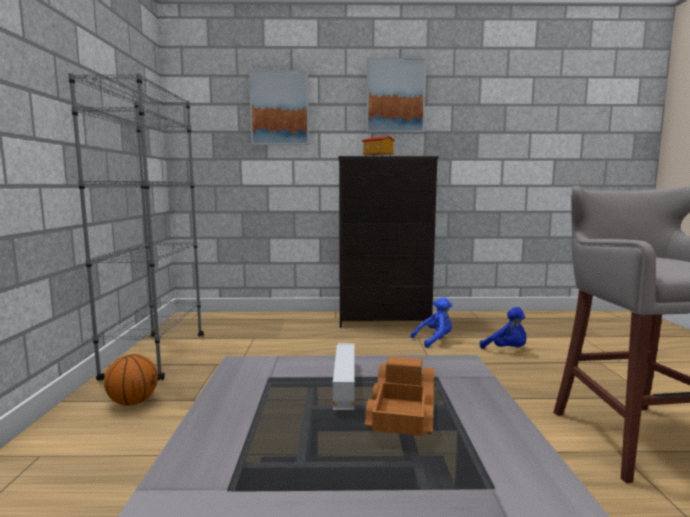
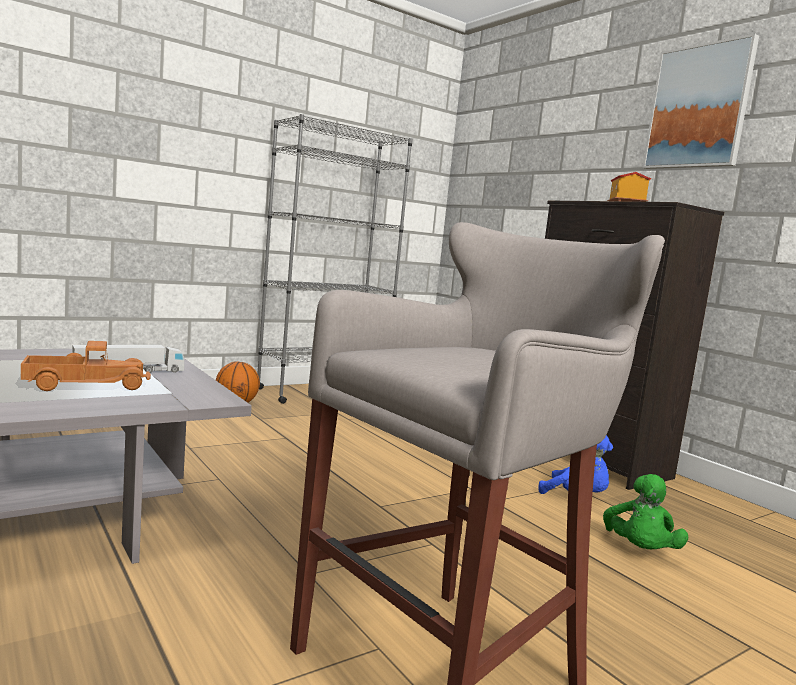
camera: 55 degrees right, 0 degrees up
picture [249,70,309,145] -> none
blue plush toy [480,307,526,349] -> green plush toy [603,474,688,550]

